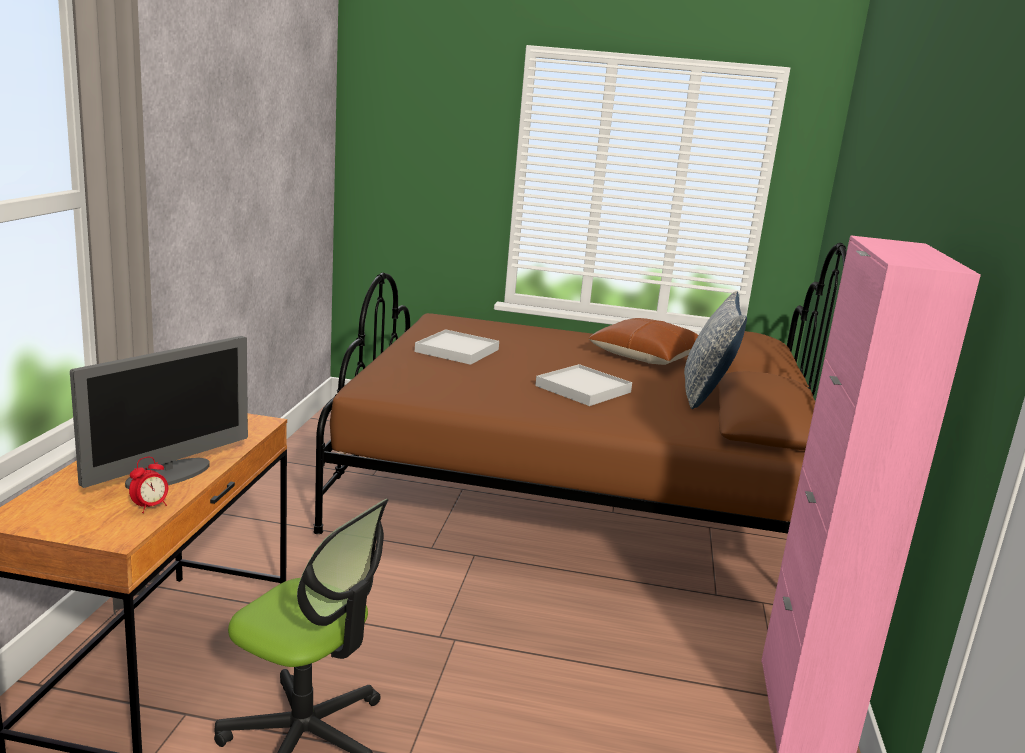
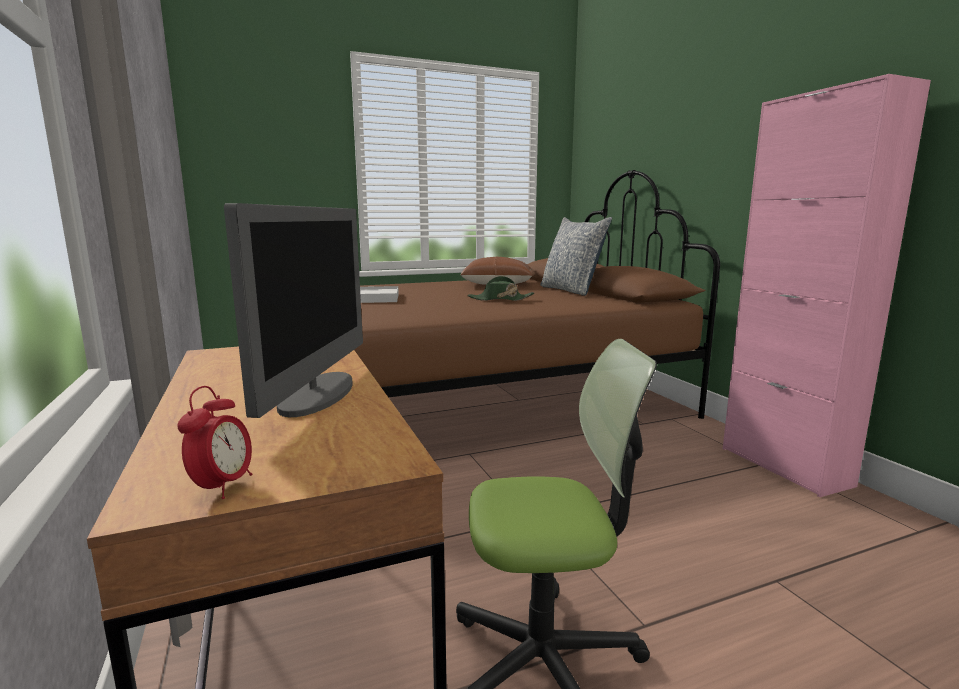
camera: 30 degrees left, 5 degrees down
alarm clock [129,457,168,513] -> alarm clock moved to [177,386,252,499]
white tray [535,364,632,406] -> green hat [467,276,534,301]

